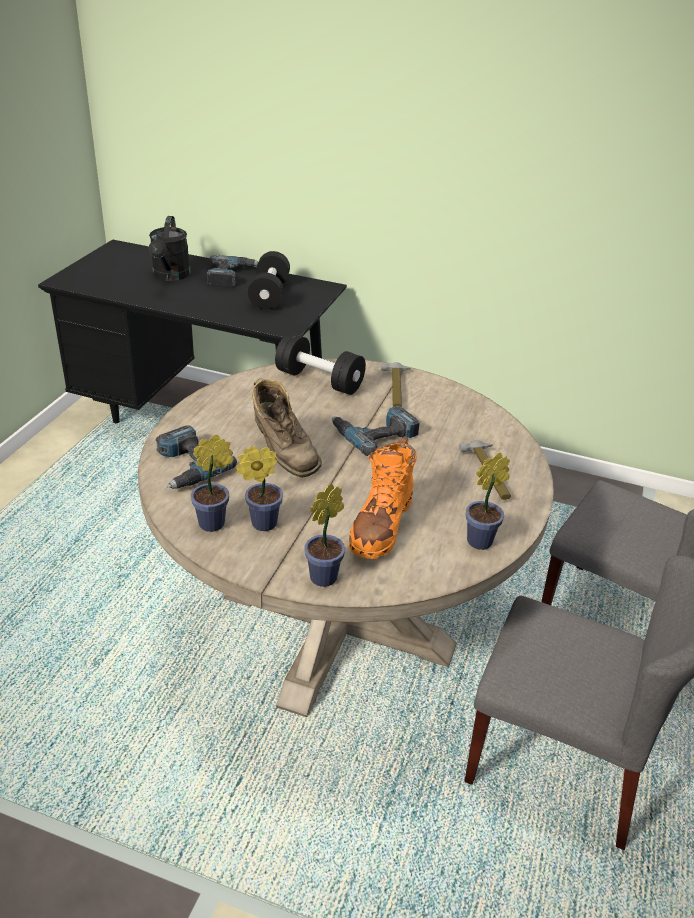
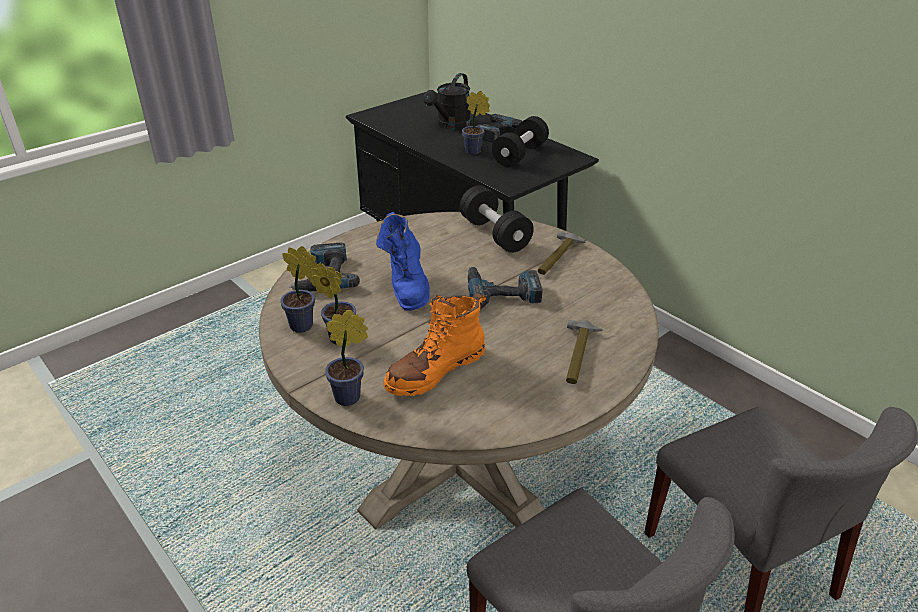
camera: 30 degrees right, 0 degrees up
brown boot [253,378,322,478] -> blue boot [376,212,430,311]
potted plant [466,452,510,550] -> potted plant moved to [462,91,490,154]

